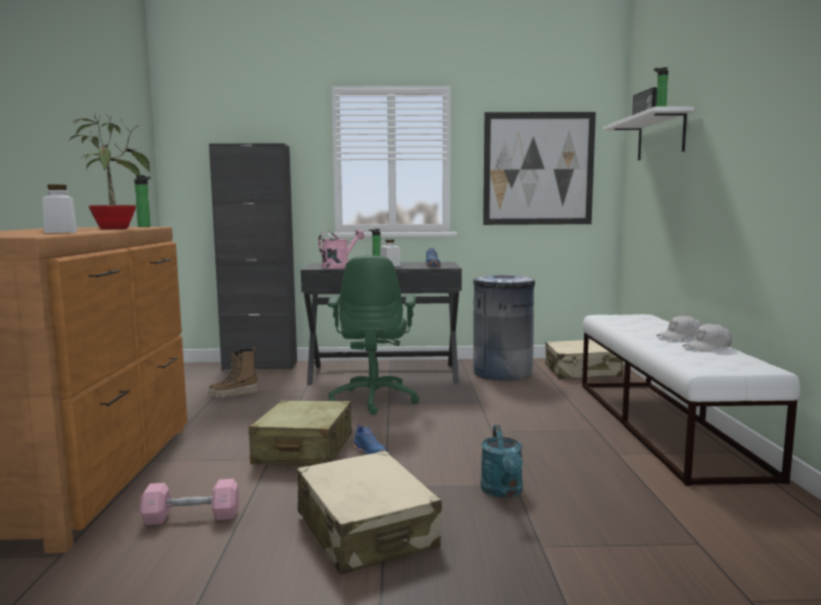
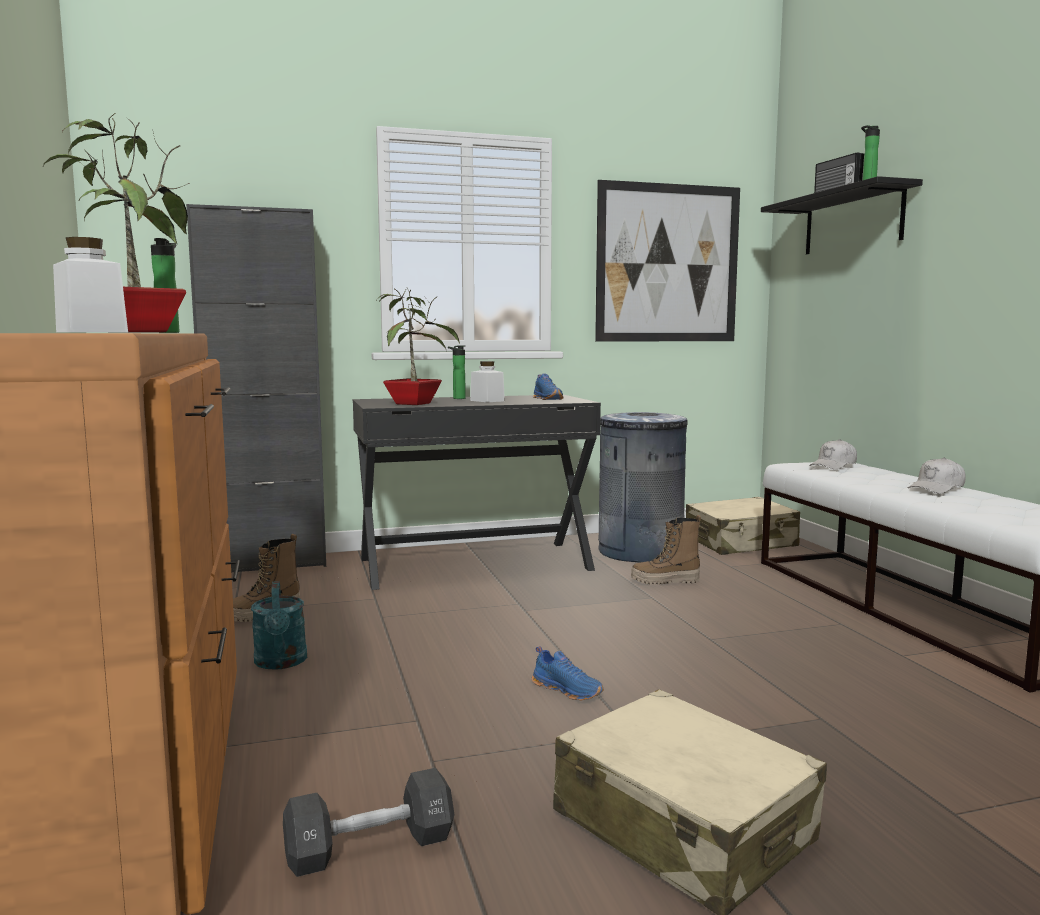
camera: 15 degrees left, 0 degrees up
pink dumbbell [140,479,239,525] -> black dumbbell [283,768,455,877]
beige suitcase [249,400,352,466] -> none
pink watering can [318,229,365,269] -> potted plant [378,288,460,405]
green office chair [328,255,419,415] -> none
turquoise watering can [481,425,523,498] -> turquoise watering can moved to [251,581,307,670]
white shelf [603,106,694,160] -> black shelf [761,176,923,254]
white cap [683,323,732,352] -> white cap moved to [809,439,857,469]
none -> boot [631,515,701,585]

